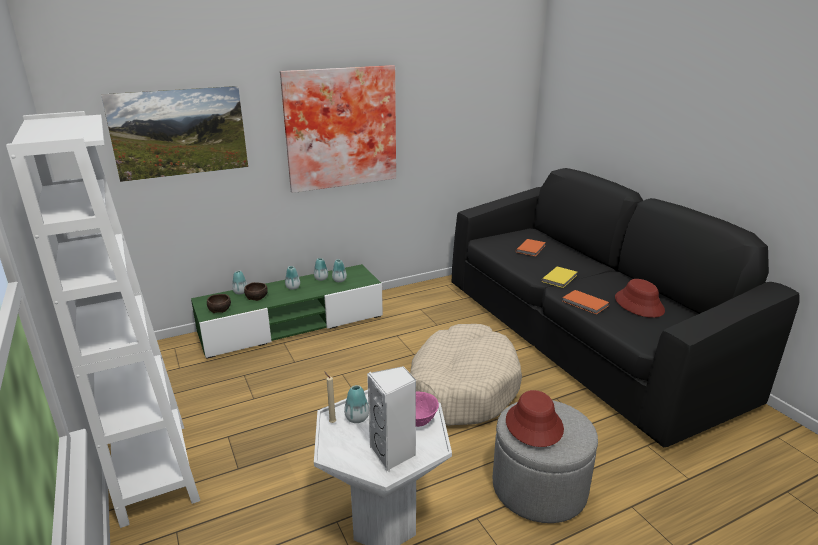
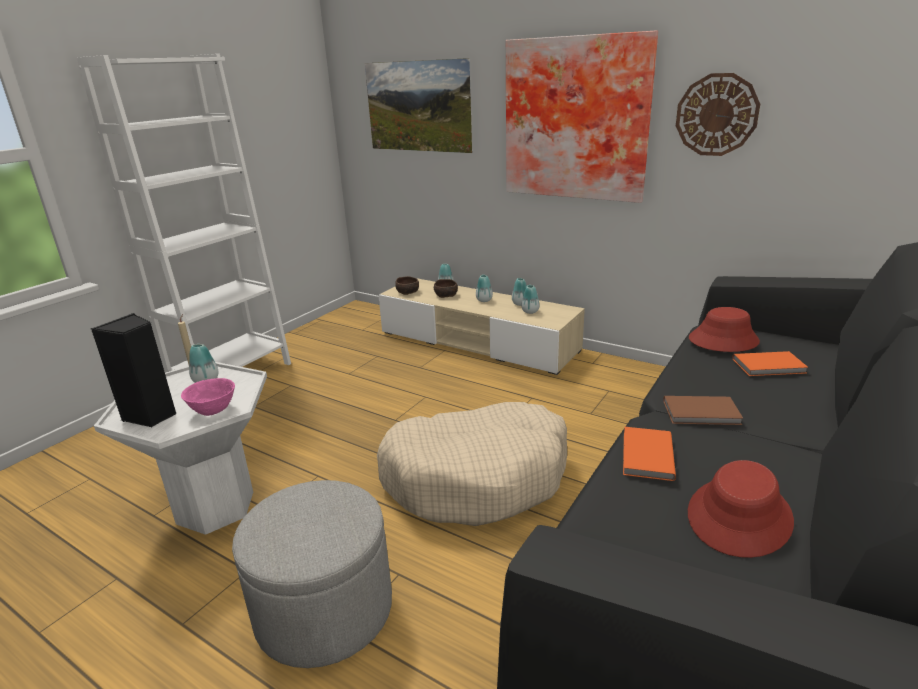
camera: 60 degrees right, 0 degrees up
green tv stand [191,264,383,359] -> beige tv stand [378,278,585,375]
white speaker [367,366,416,472] -> black speaker [91,313,176,427]
red hat [506,390,564,447] -> red hat moved to [689,307,760,352]
yellow book [542,266,577,288] -> brown book [663,396,743,425]
none -> wall clock [676,73,760,156]

